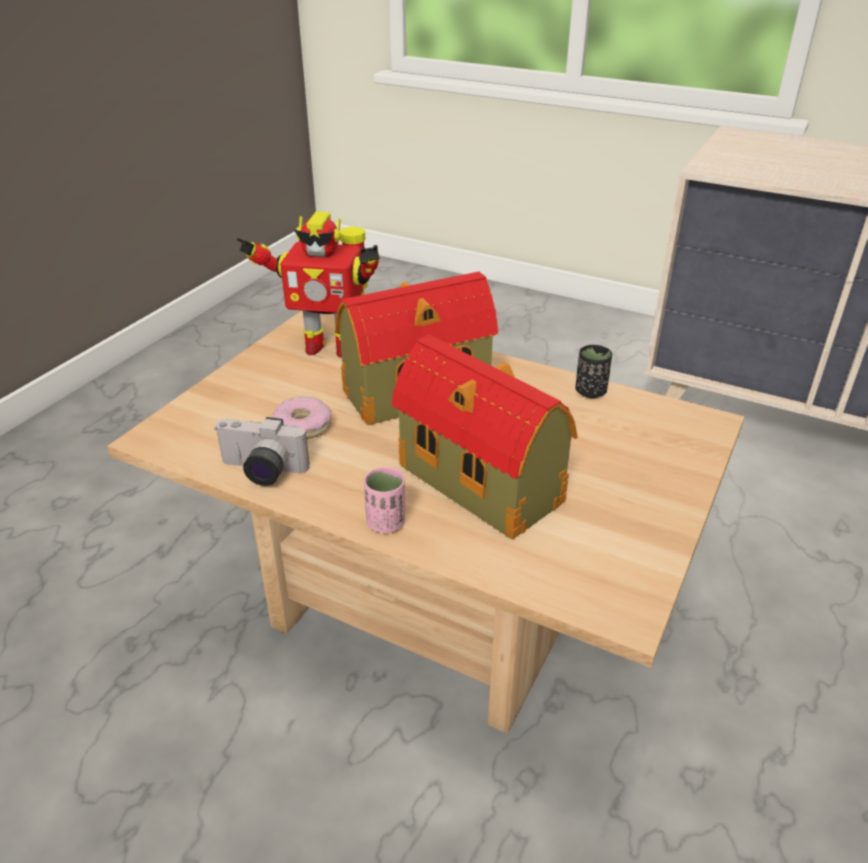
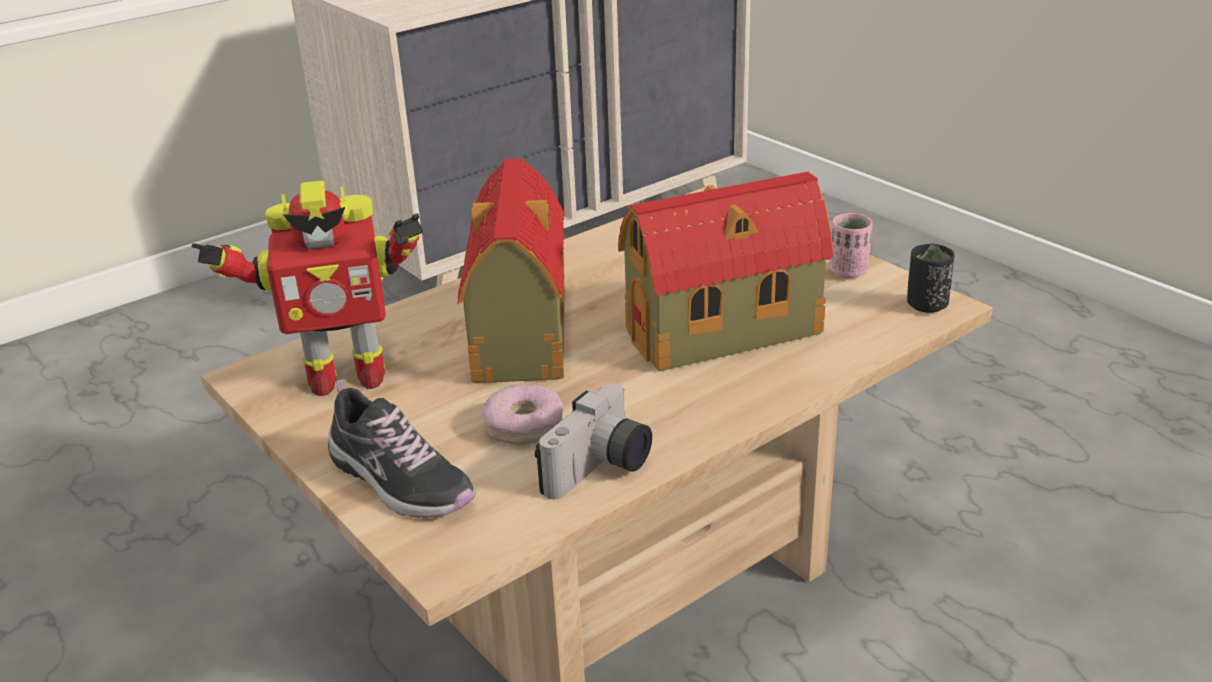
camera: 65 degrees left, 5 degrees down
toy robot [237,211,379,358] -> toy robot turned 45 degrees clockwise [192,181,424,396]
pink cup [364,467,405,533] -> pink cup moved to [829,213,873,279]
black cup [575,345,612,398] -> black cup moved to [907,244,954,313]
none -> shoe [328,380,476,518]

